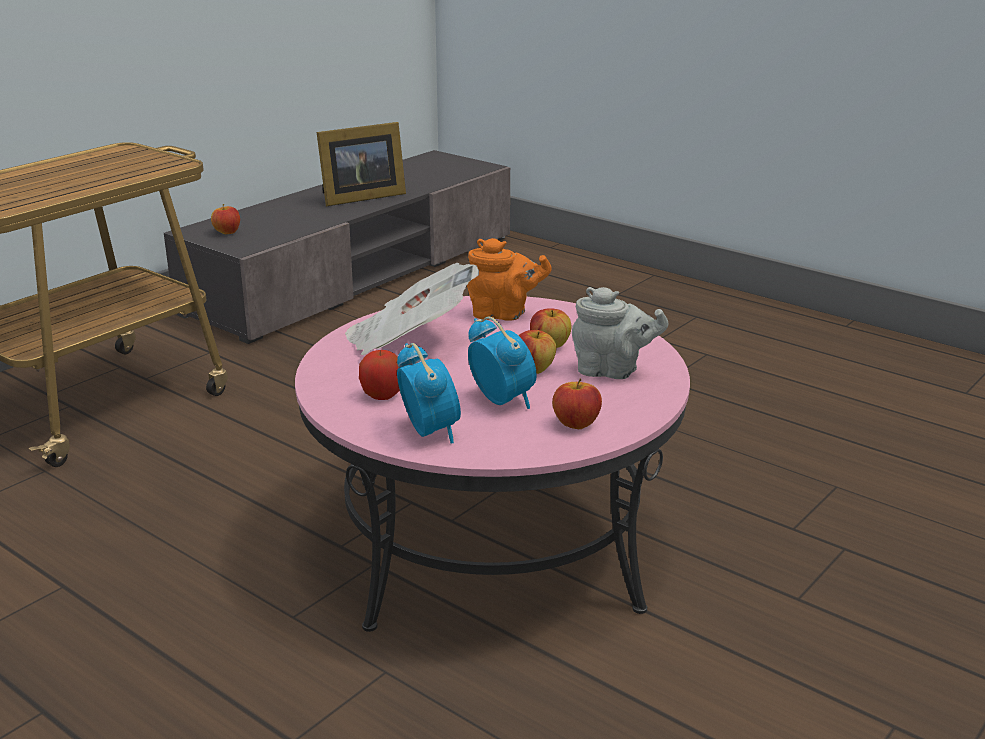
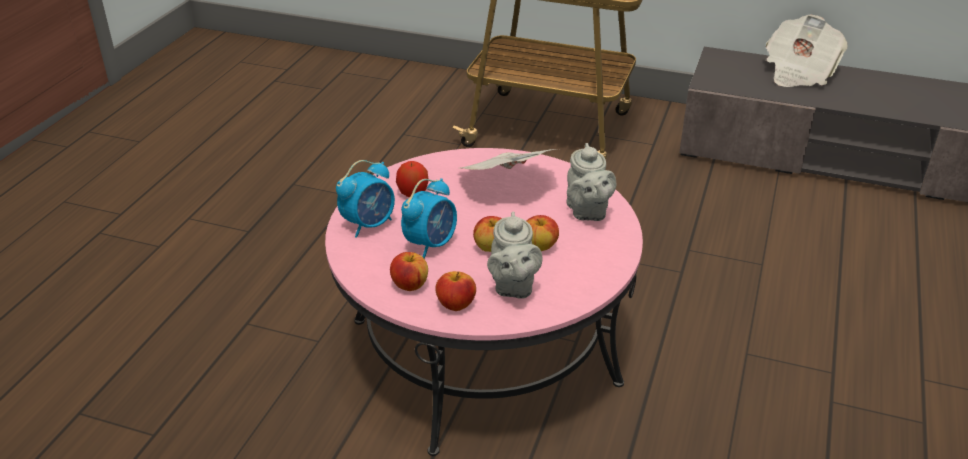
camera: 70 degrees right, 10 degrees up
apple [211,204,240,234] -> apple moved to [435,271,476,311]
picture frame [317,122,406,206] -> none
orange teapot [467,238,552,321] -> grey teapot [566,143,616,221]
none -> newspaper [765,15,848,87]

